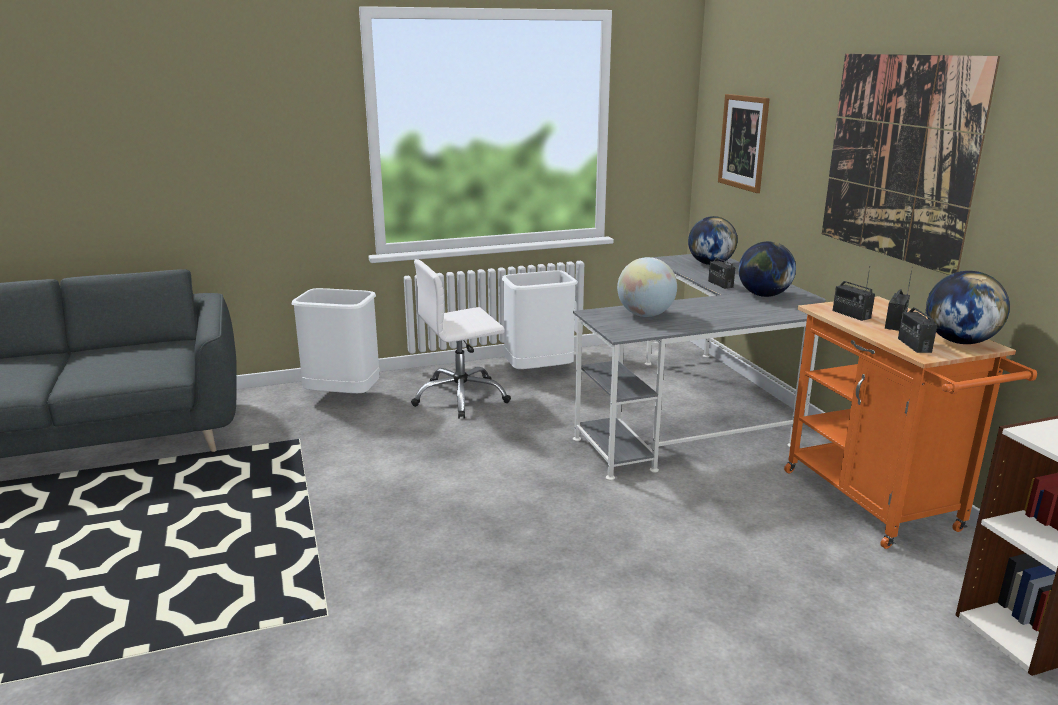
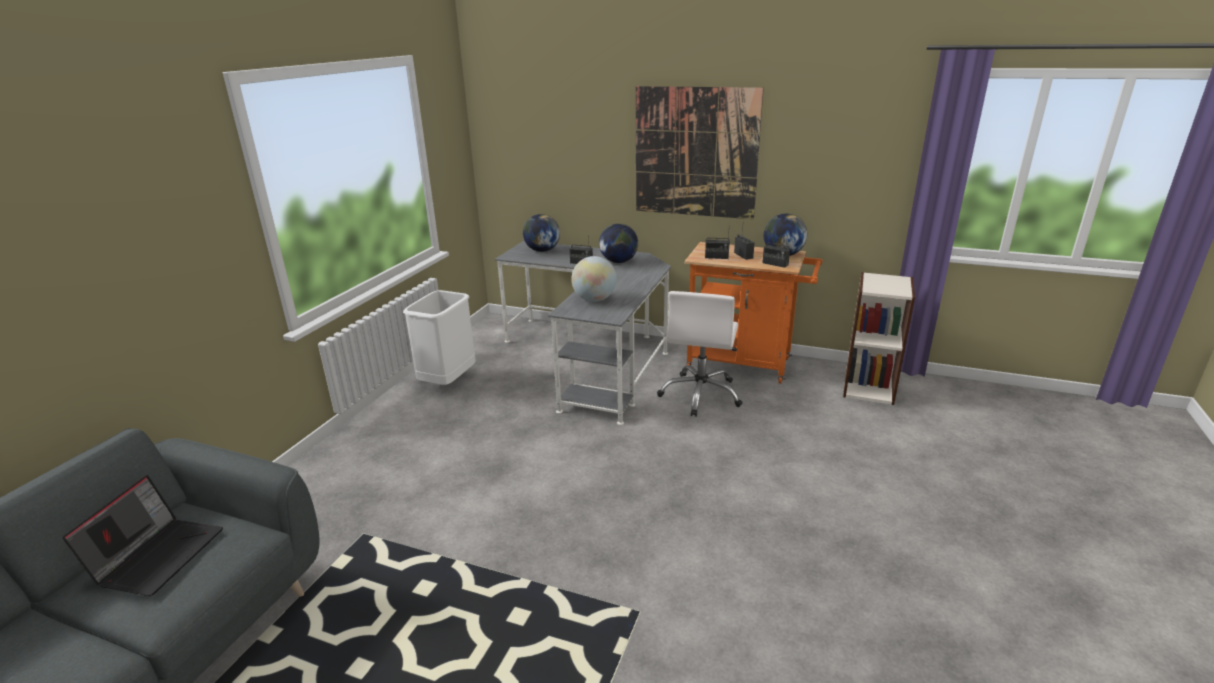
camera: 50 degrees left, 5 degrees up
white trash can [291,288,380,393] -> none
white office chair [411,259,511,419] -> white office chair moved to [657,291,743,417]
picture [718,94,770,193] -> none
none -> laptop [62,475,223,596]

